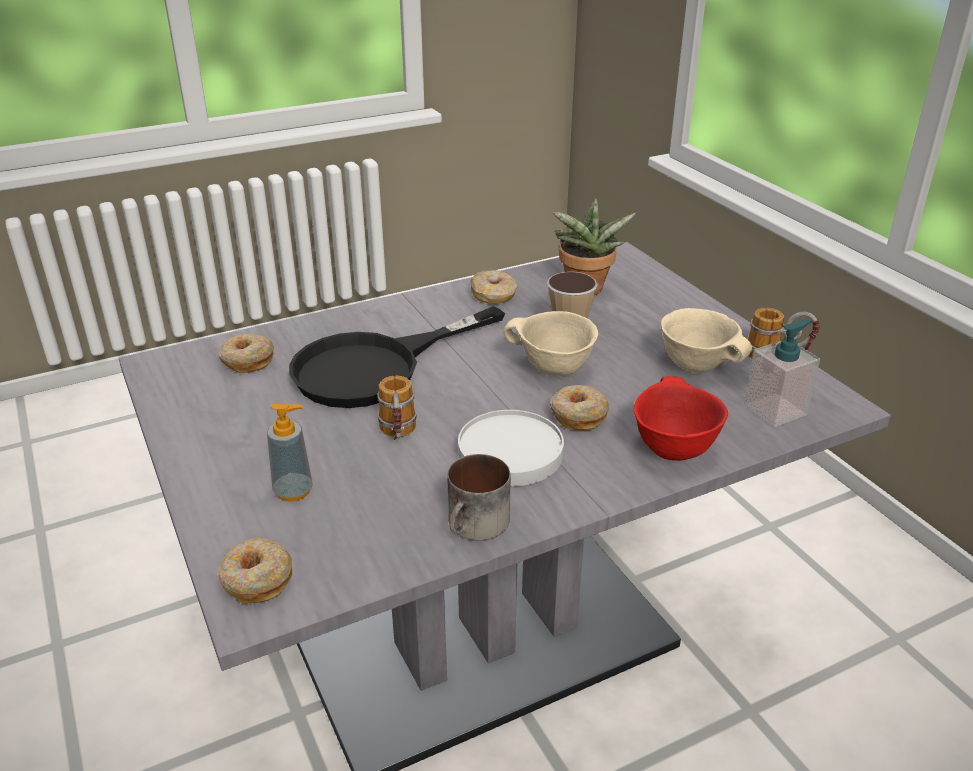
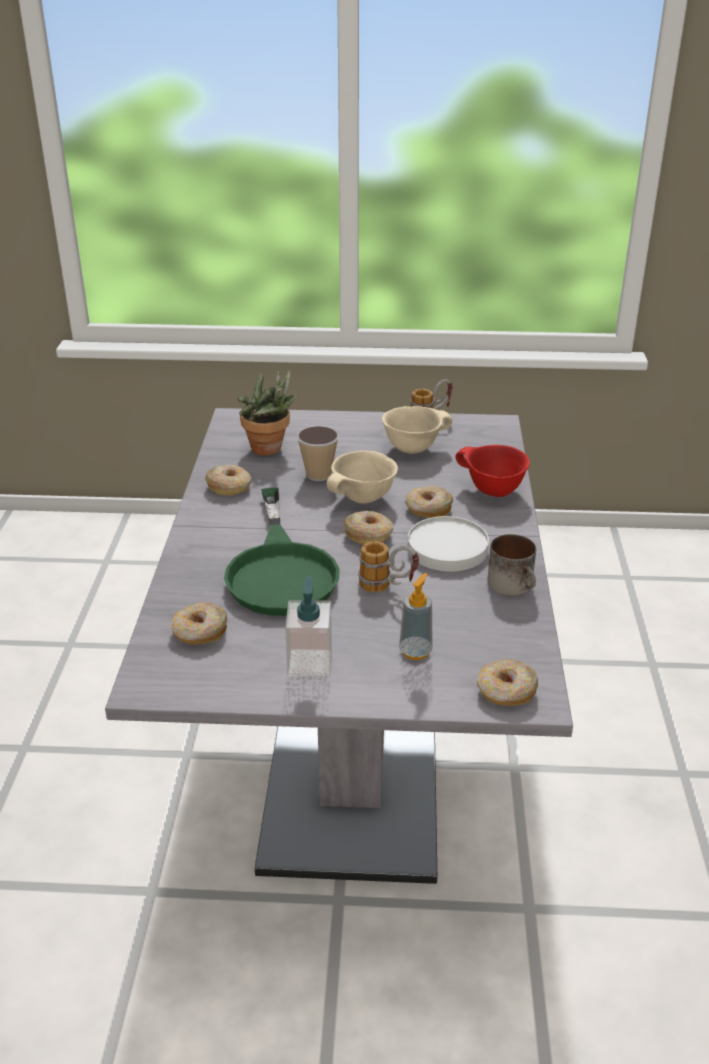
camera: 60 degrees left, 0 degrees up
black frying pan [289,306,505,408] -> green frying pan [224,488,340,616]
soap dispenser [744,319,820,427] -> soap dispenser moved to [285,575,332,677]
none -> donut [344,511,394,544]

